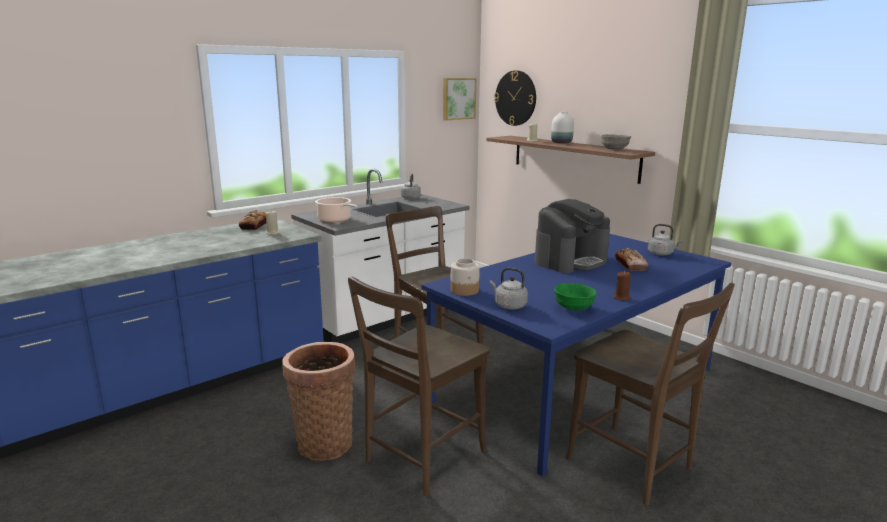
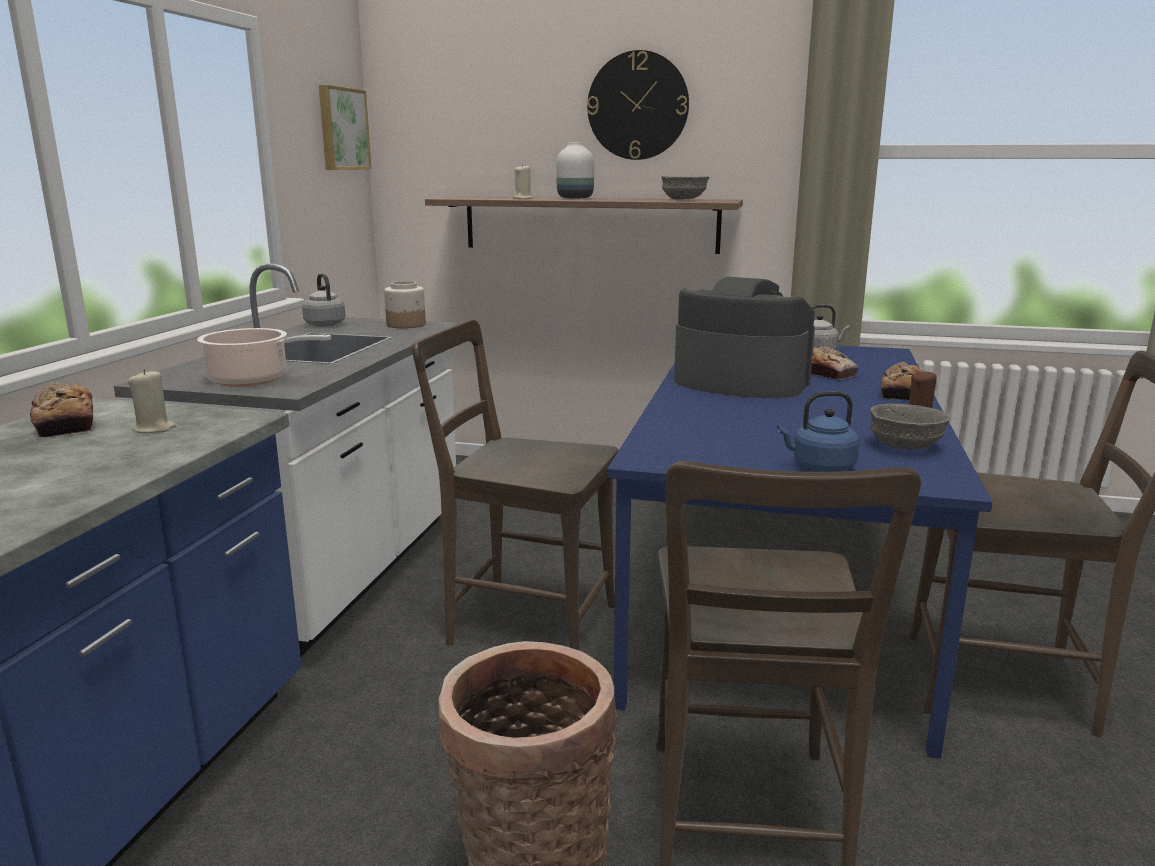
camera: 35 degrees left, 0 degrees up
jar [450,258,480,296] -> jar moved to [384,281,426,329]
grey kettle [490,268,528,309] -> blue kettle [777,391,860,472]
wall clock [494,71,536,126] -> wall clock moved to [587,50,689,160]
coffee machine [535,199,610,273] -> coffee machine turned 75 degrees counterclockwise [674,277,815,398]
green bowl [554,283,597,311] -> grey bowl [870,404,951,450]
none -> bread [880,361,923,400]

